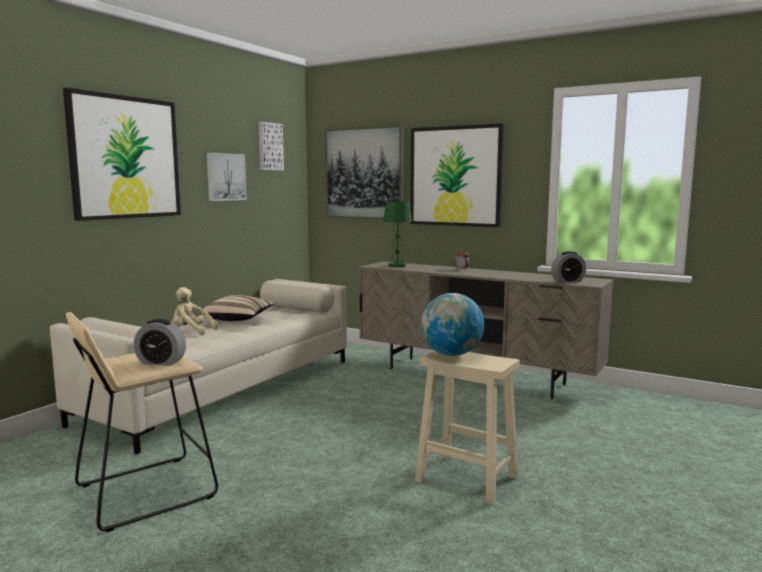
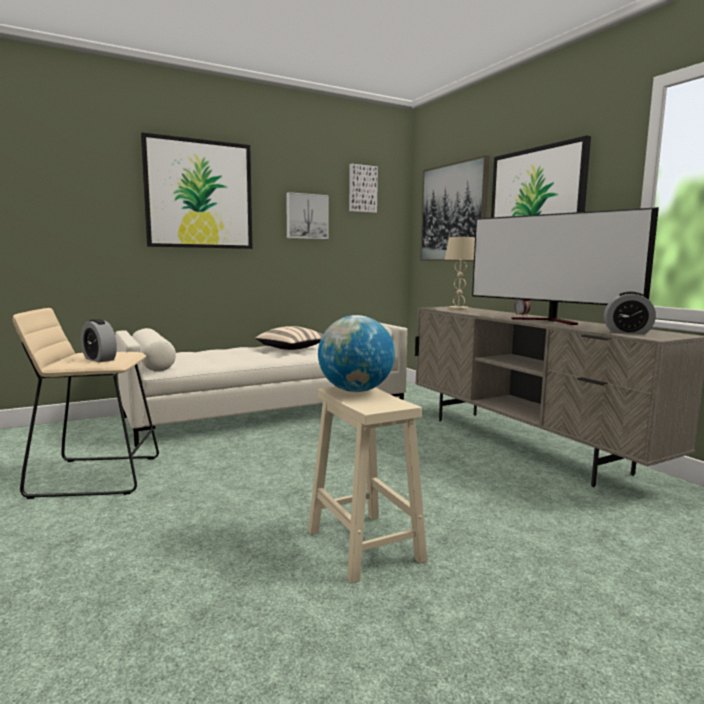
camera: 30 degrees right, 0 degrees up
beige plush toy [172,287,218,335] -> none
green table lamp [383,201,412,267] -> beige table lamp [445,237,475,310]
none -> television [472,207,659,325]

